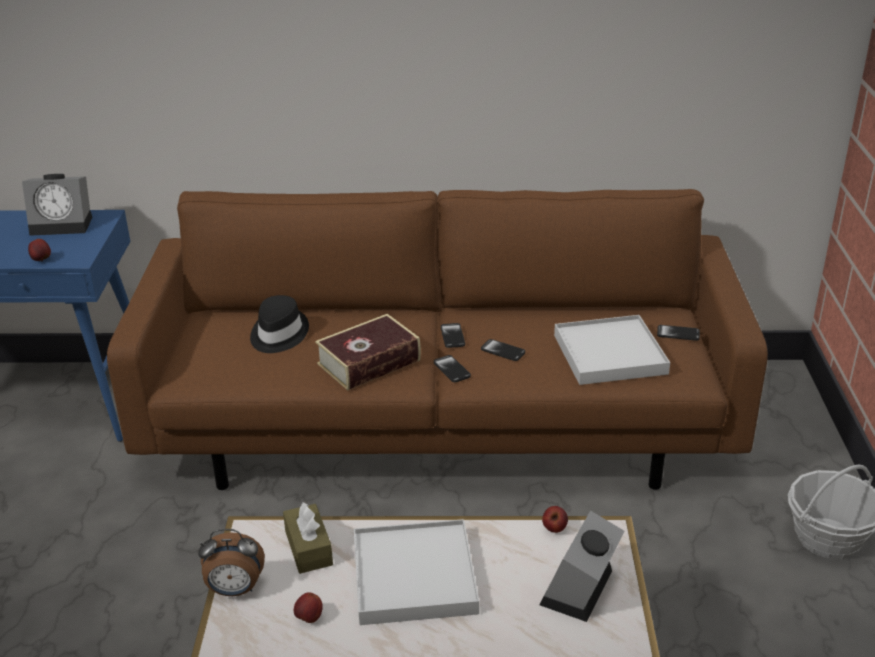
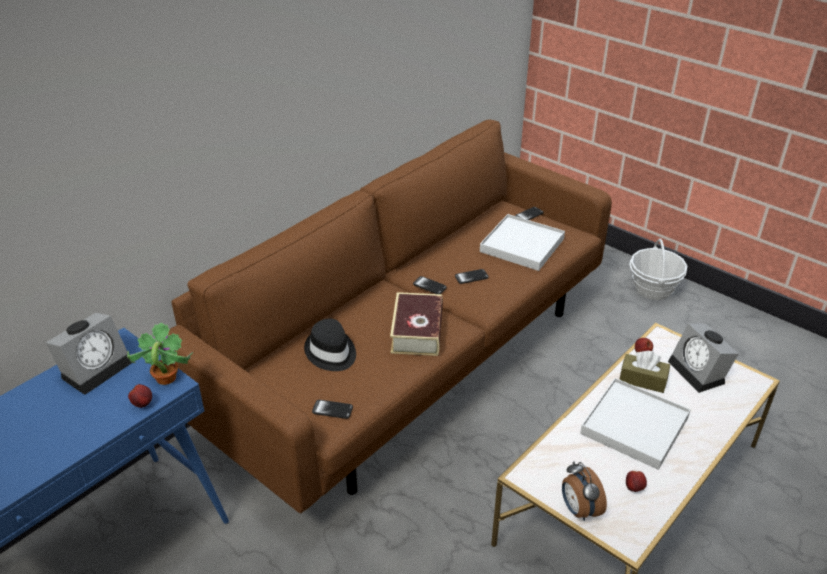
camera: 50 degrees left, 5 degrees up
alarm clock [198,529,265,596] -> alarm clock turned 120 degrees clockwise [562,461,607,521]
brown tissue box [283,502,333,574] -> brown tissue box moved to [619,351,670,393]
phone [434,355,471,382] -> phone moved to [312,400,353,419]
none -> potted plant [127,322,194,385]

